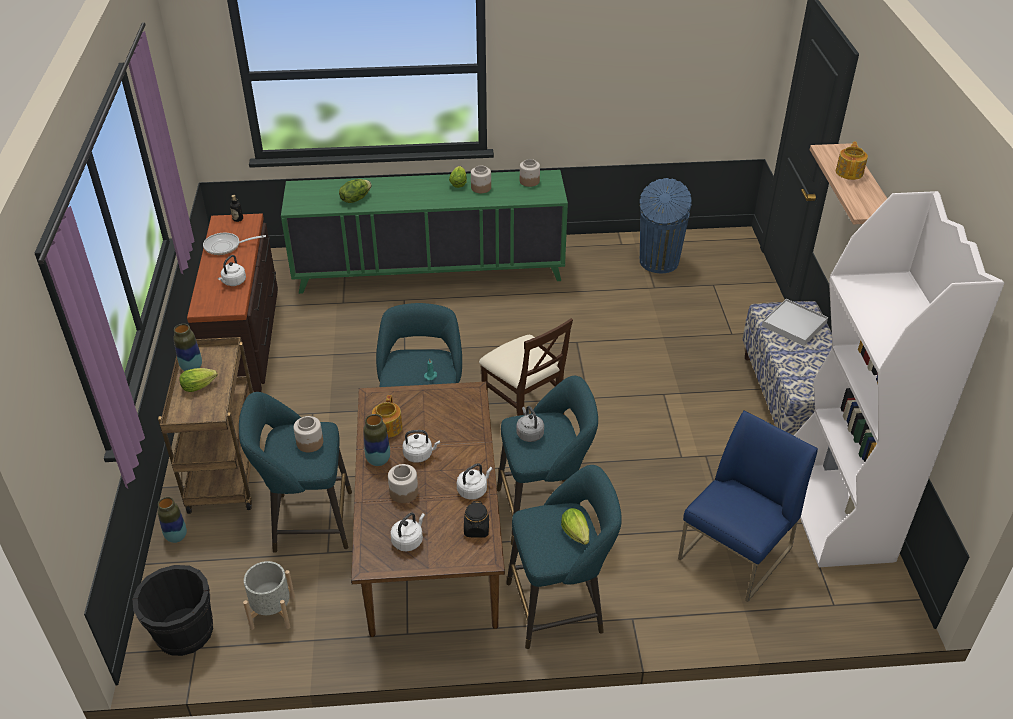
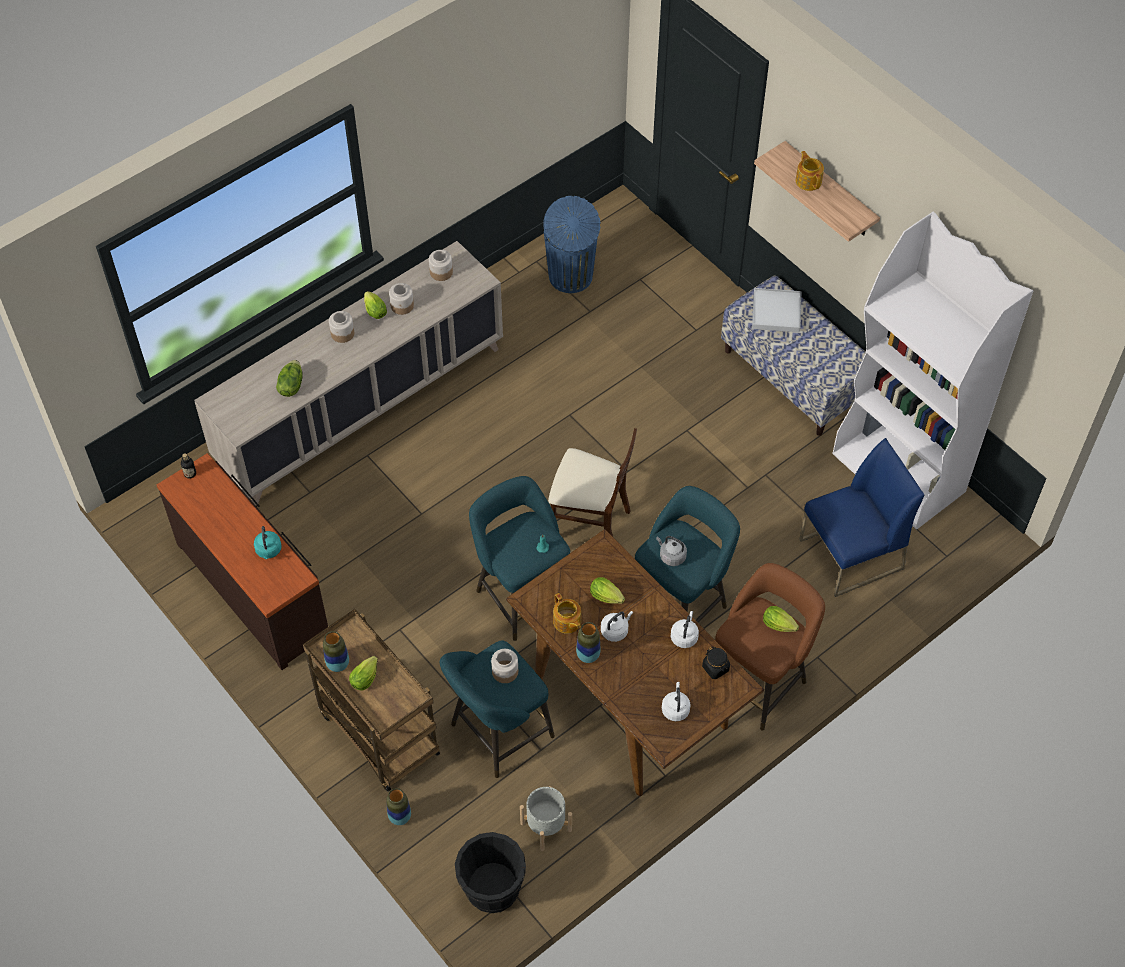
camera: 35 degrees left, 15 degrees up
frying pan [203,233,266,255] -> none
white kettle [218,255,246,286] -> turquoise kettle [254,526,282,559]
green cabinet [281,170,568,294] -> beige cabinet [194,241,503,505]
jar [388,464,418,503] -> jar moved to [329,311,354,343]
turquoise stool [506,465,622,649] -> brown stool [715,563,825,730]
blue chair [678,410,818,602] -> blue chair turned 60 degrees clockwise [799,438,924,597]
none -> lettuce [590,577,625,604]

